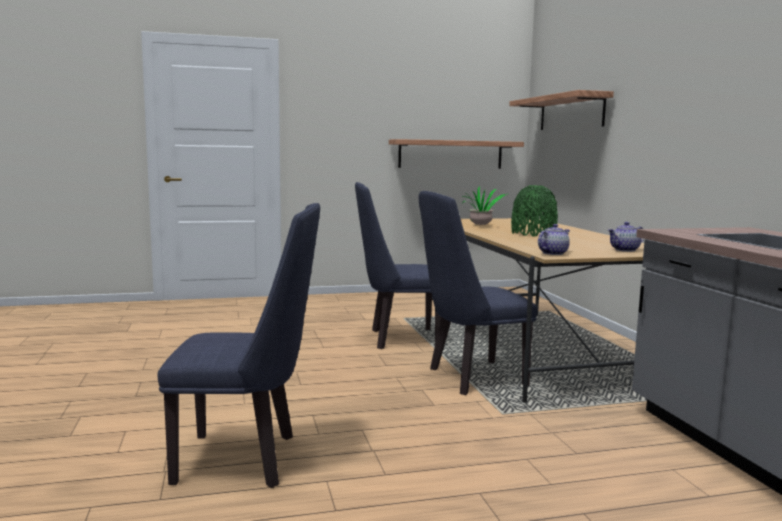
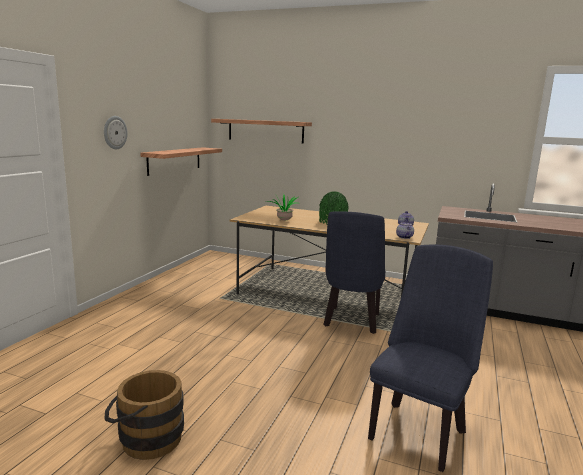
camera: 55 degrees left, 5 degrees up
blue chair [355,182,441,349] -> none
none -> wall clock [104,116,128,149]
none -> brown bucket [105,370,184,460]

